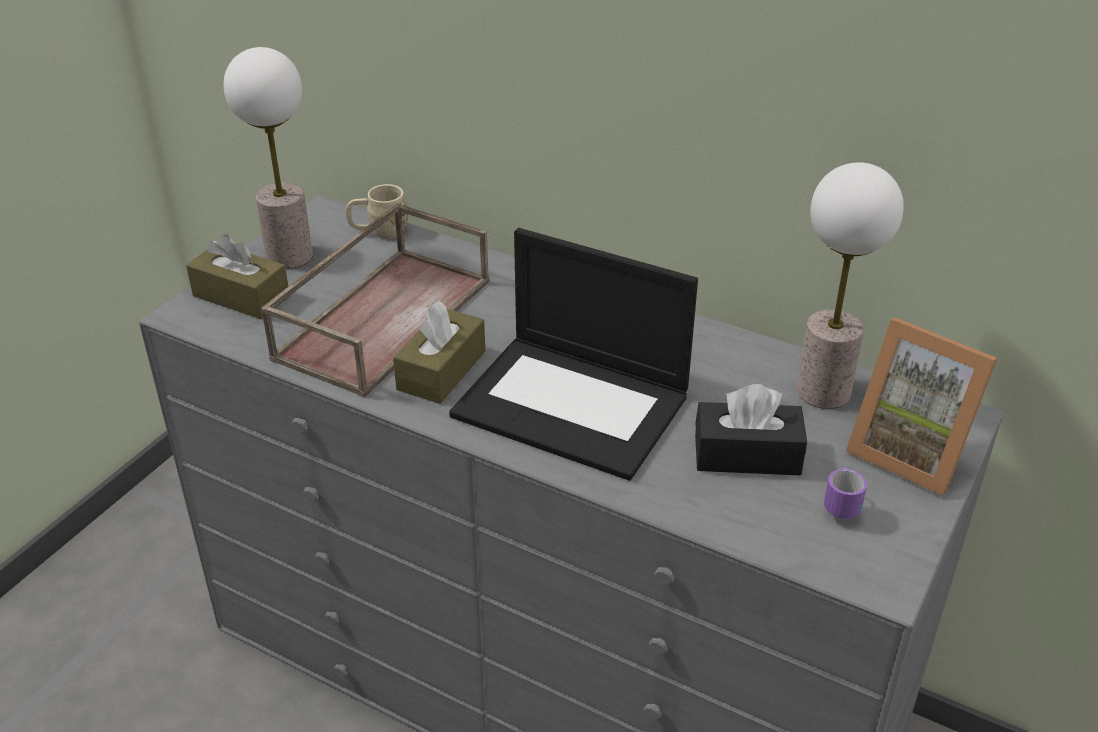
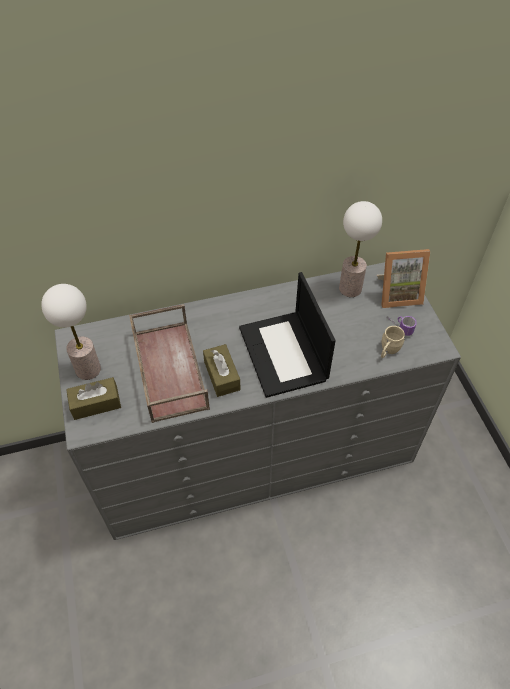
camera: 45 degrees left, 15 degrees up
beige mug [346,184,408,239] -> beige mug moved to [381,326,405,358]
laptop [449,228,698,481] -> laptop turned 90 degrees clockwise [239,272,336,398]
black tissue box [695,384,807,475] -> none

